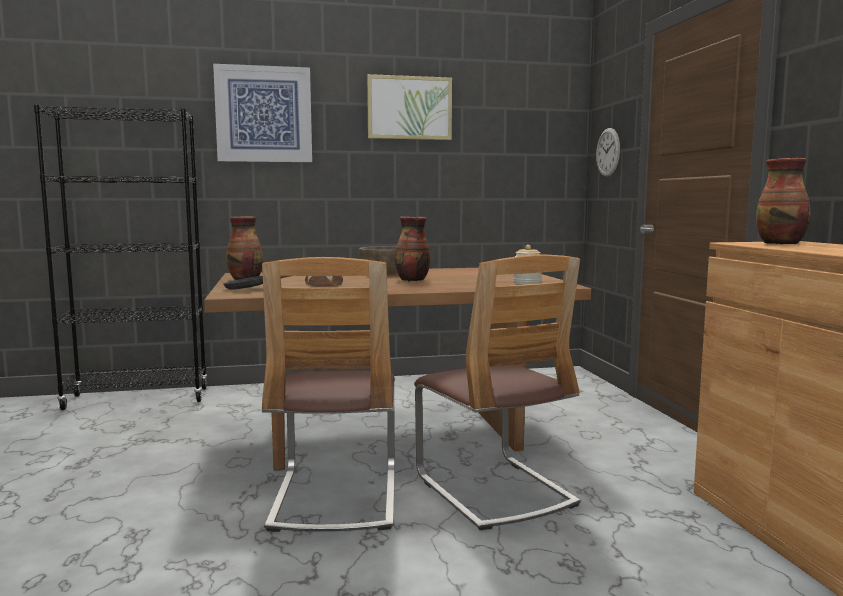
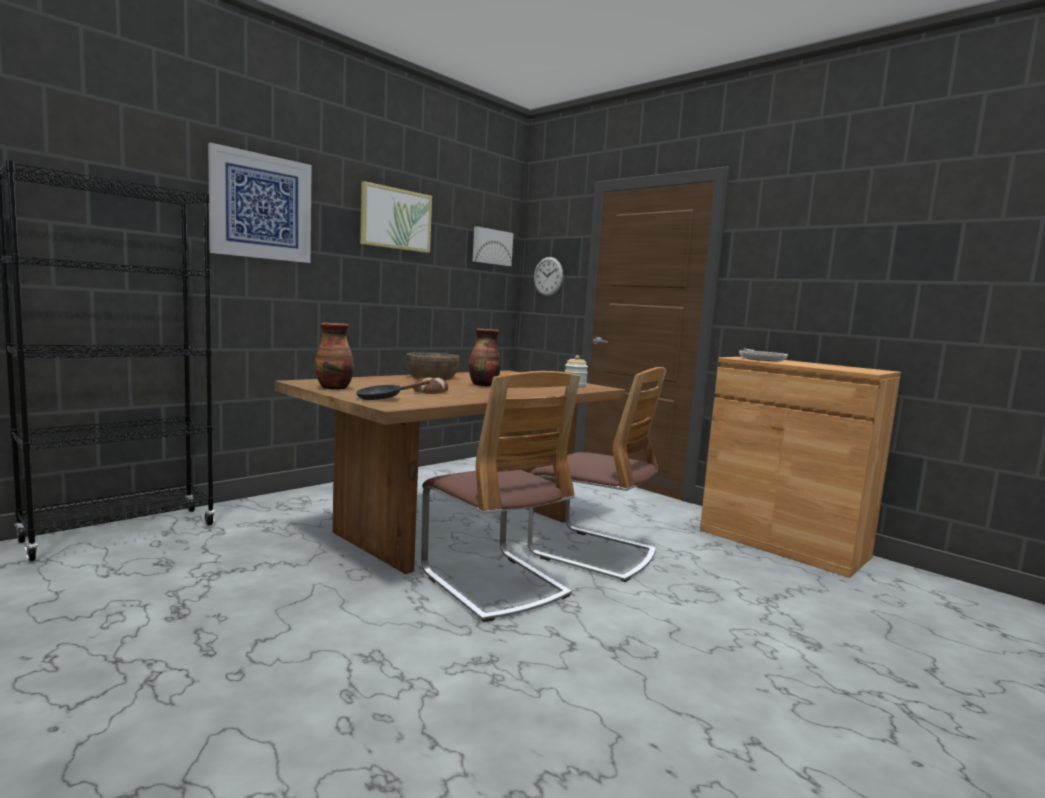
camera: 35 degrees left, 0 degrees up
vase [756,158,811,245] -> frying pan [739,349,788,361]
none -> picture [473,226,513,266]

